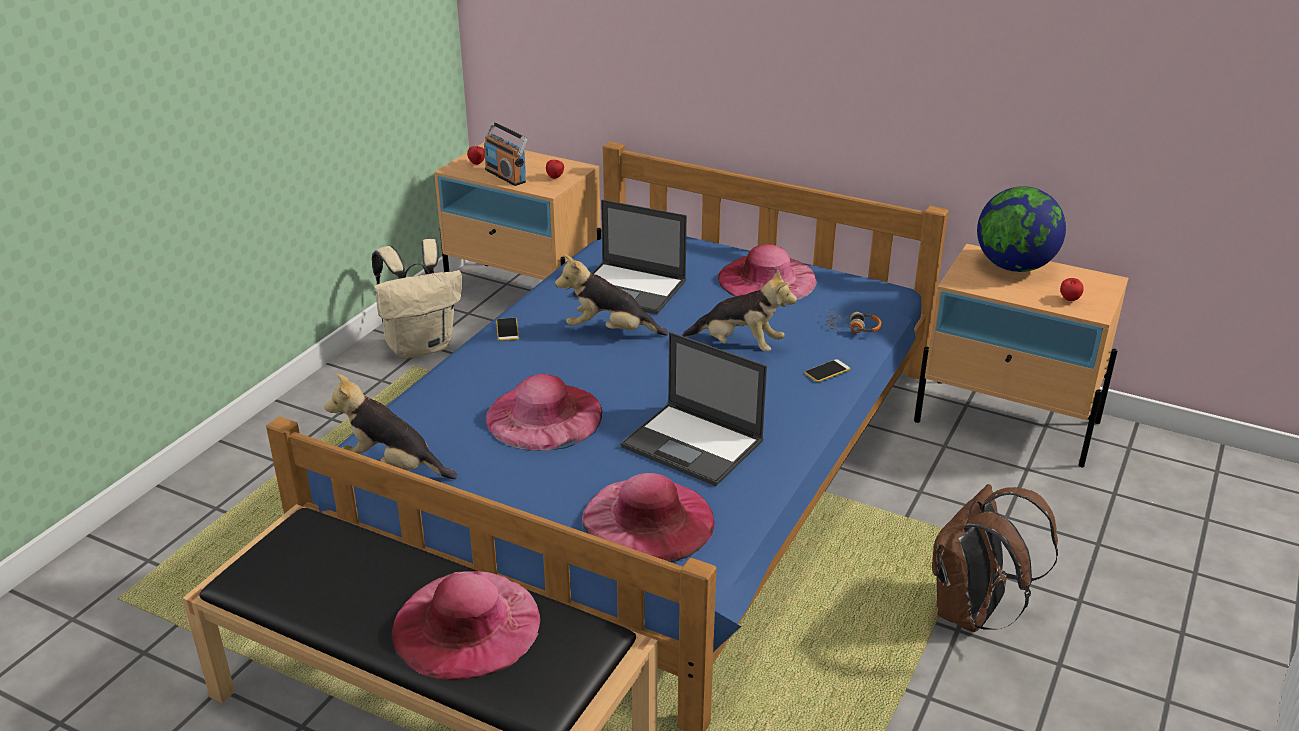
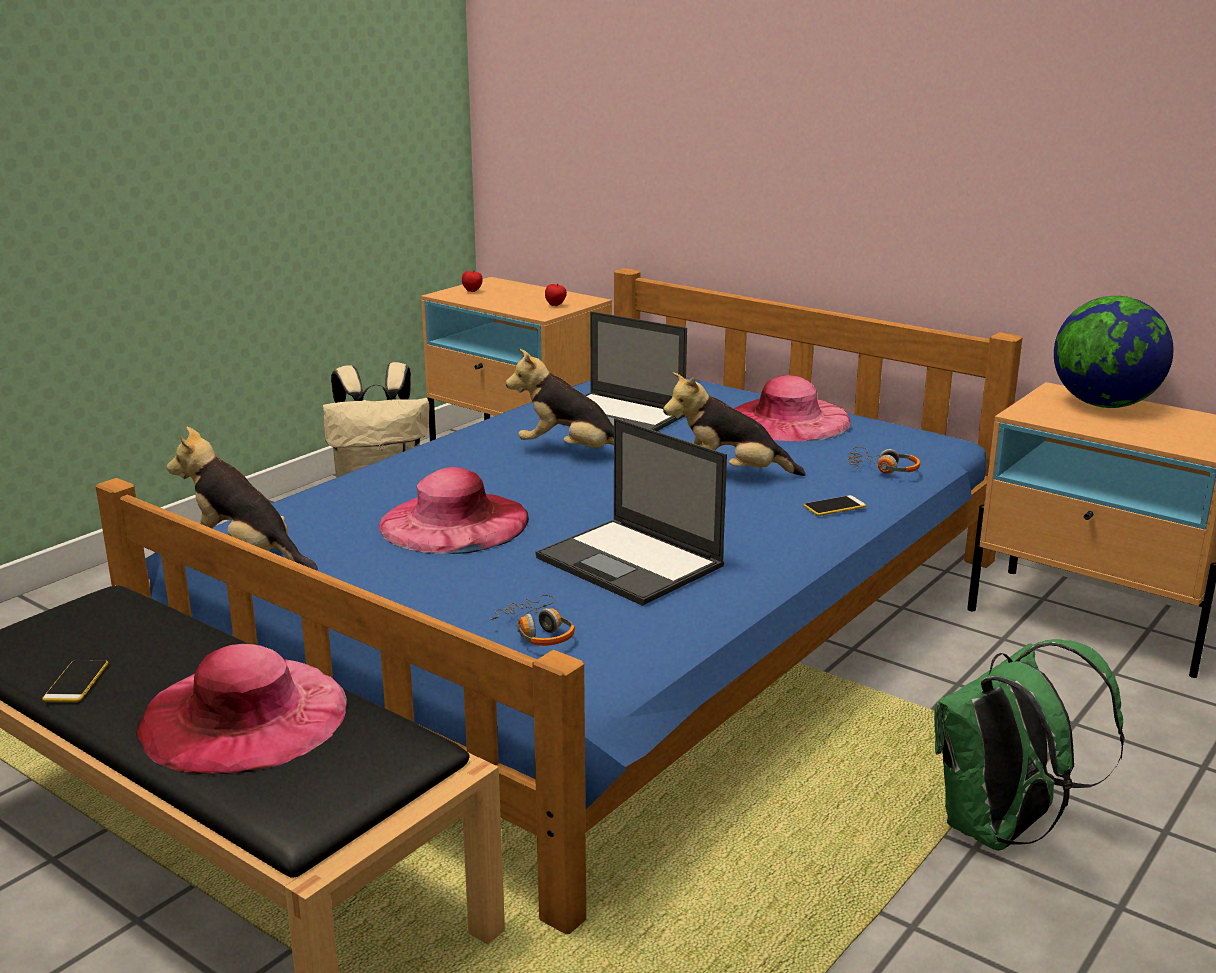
camera: 10 degrees right, 10 degrees down
radio [484,122,528,186] -> none
phone [496,318,519,341] -> phone moved to [42,660,108,702]
pink hat [582,473,715,562] -> headphones [488,595,575,646]
plush toy [682,269,797,352] -> plush toy turned 150 degrees clockwise [663,372,806,476]
brown backpack [932,484,1058,632] -> green backpack [934,639,1125,851]
apple [1060,278,1084,301] -> none

